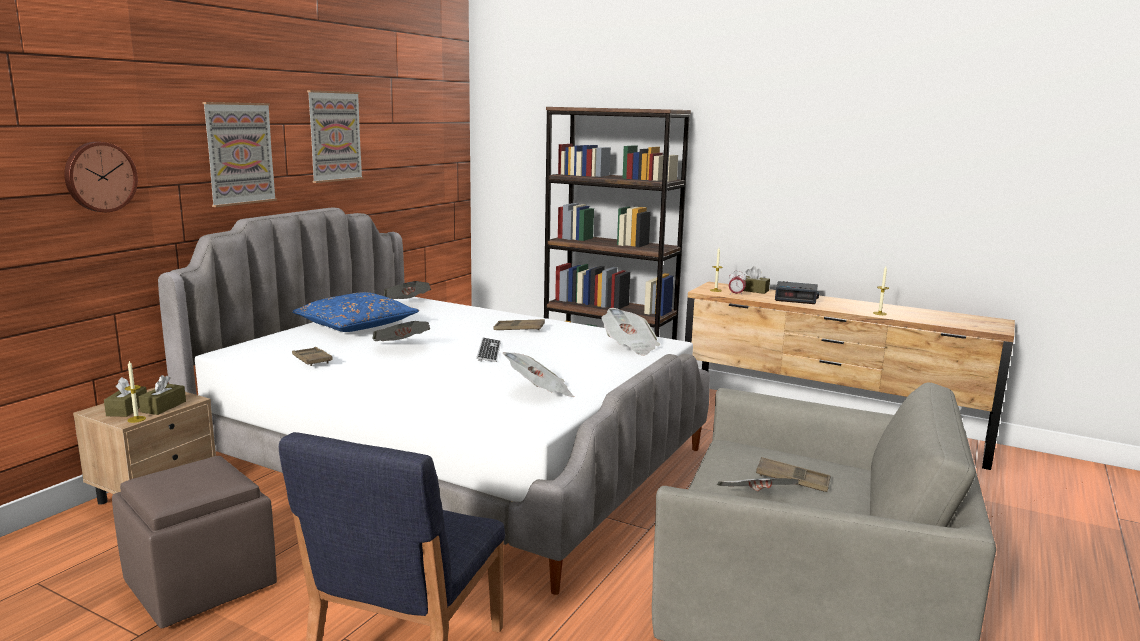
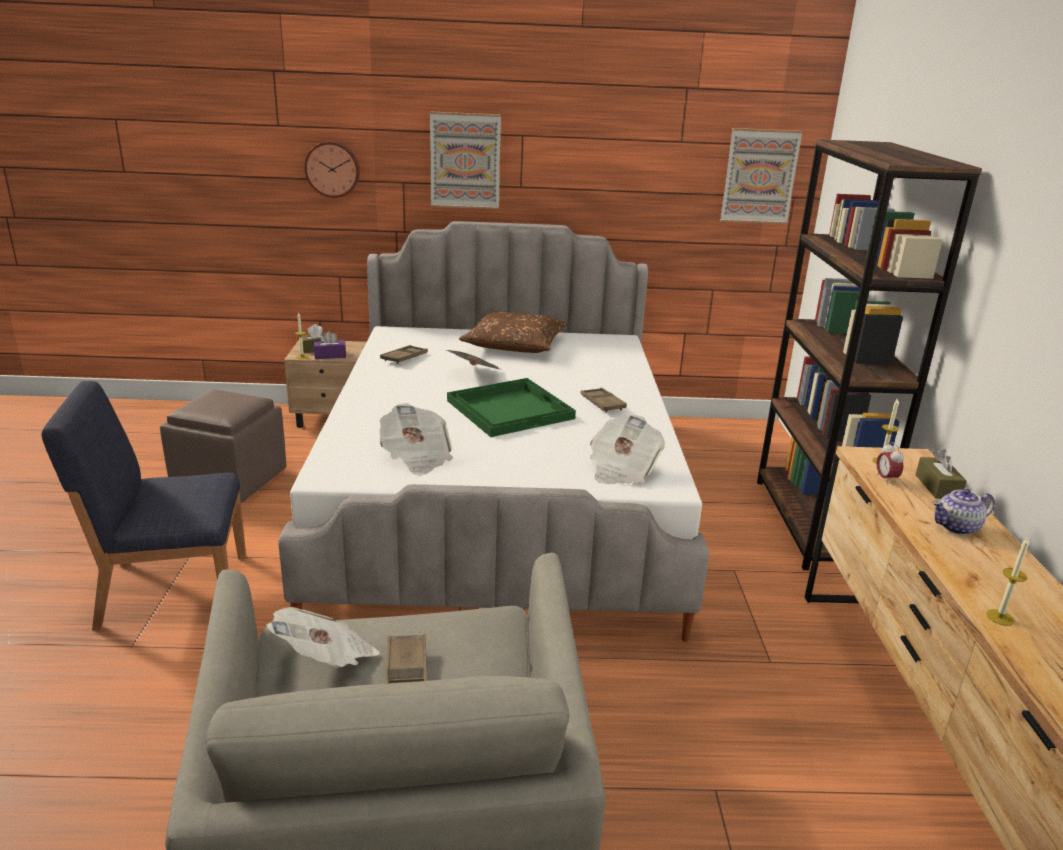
camera: 60 degrees right, 10 degrees up
brown tissue box [138,375,186,415] -> purple tissue box [314,331,346,359]
blue pillow [292,292,419,332] -> brown pillow [459,311,568,353]
picture [307,90,363,183] -> picture moved to [720,128,803,224]
newspaper [384,281,431,299] -> none
keyboard [476,338,501,362] -> green tray [447,378,576,437]
alarm clock [775,281,819,304] -> teapot [932,489,995,535]

